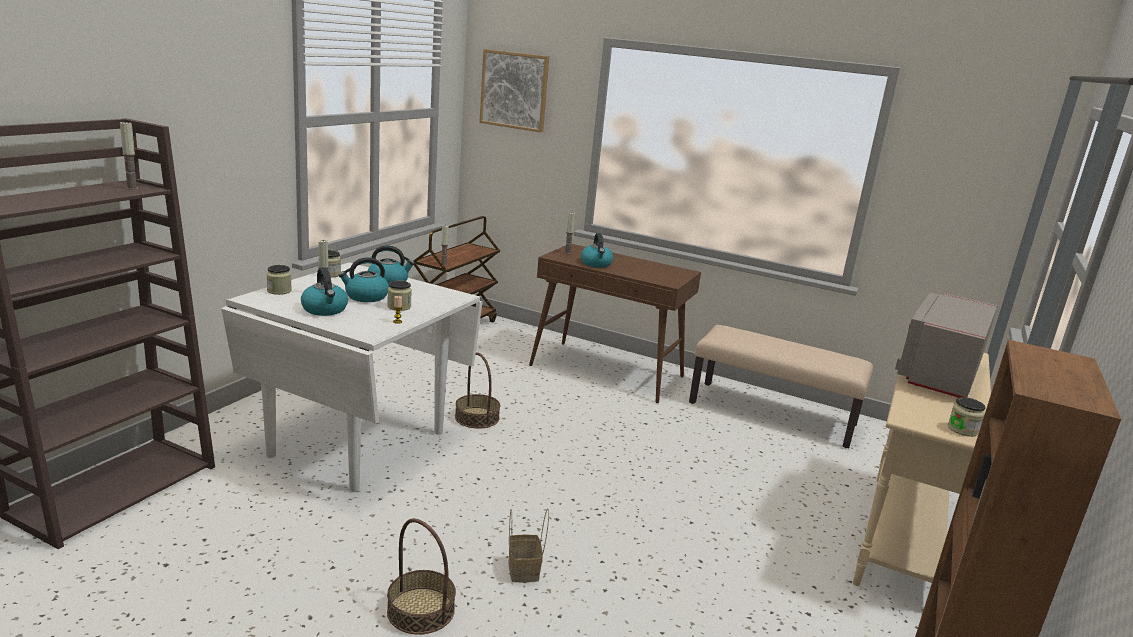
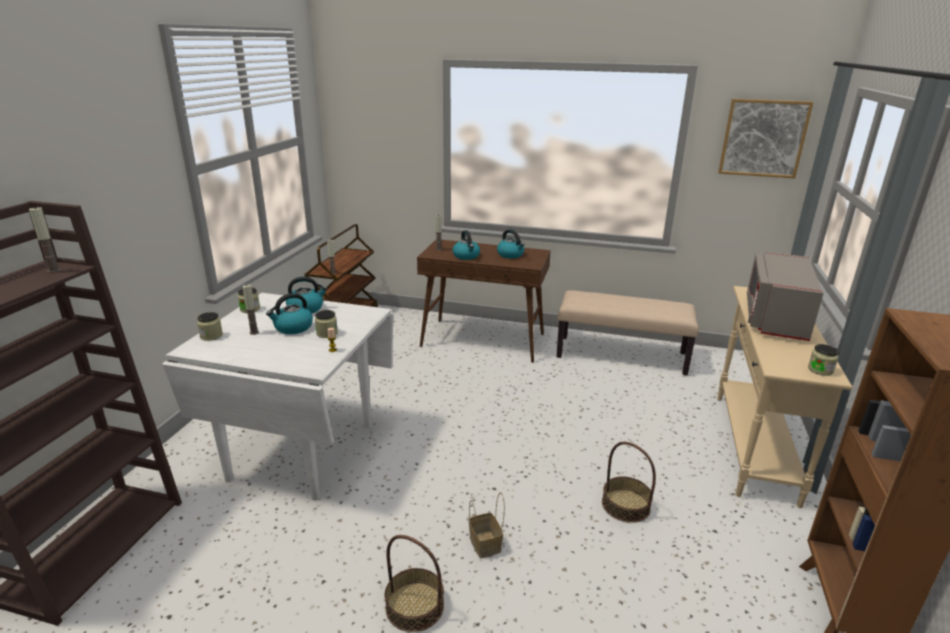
camera: 10 degrees left, 5 degrees up
kettle [301,267,348,316] -> kettle moved to [497,229,525,259]
basket [455,352,500,429] -> basket moved to [602,442,656,523]
picture [479,49,549,133] -> picture moved to [718,99,814,178]

